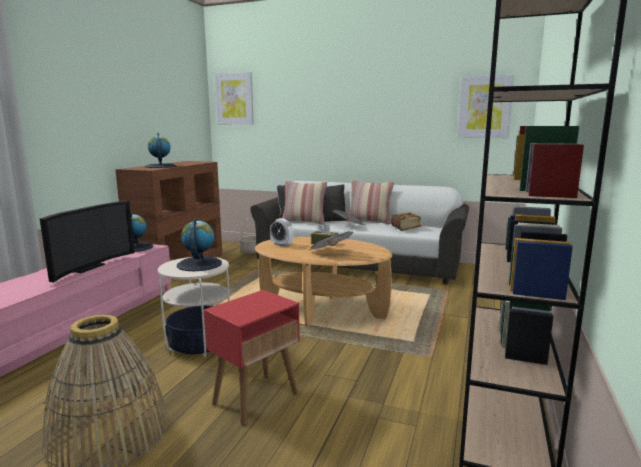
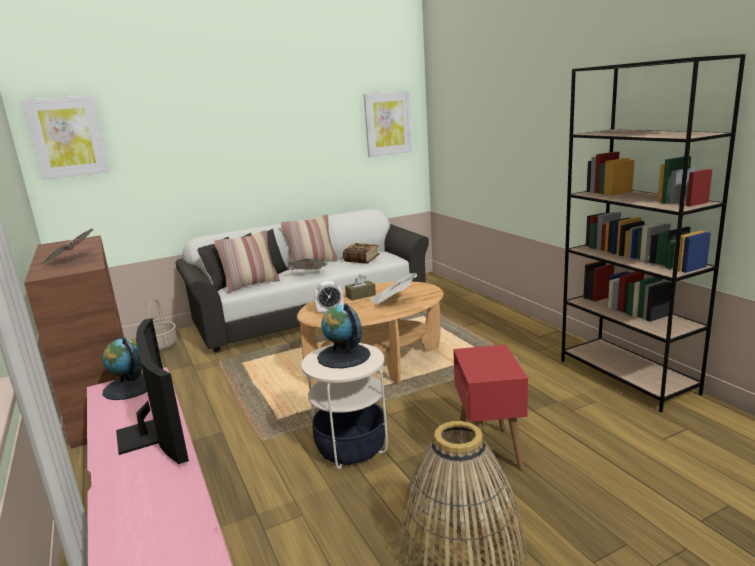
camera: 45 degrees left, 5 degrees up
globe [145,133,176,168] -> newspaper [41,228,94,264]

